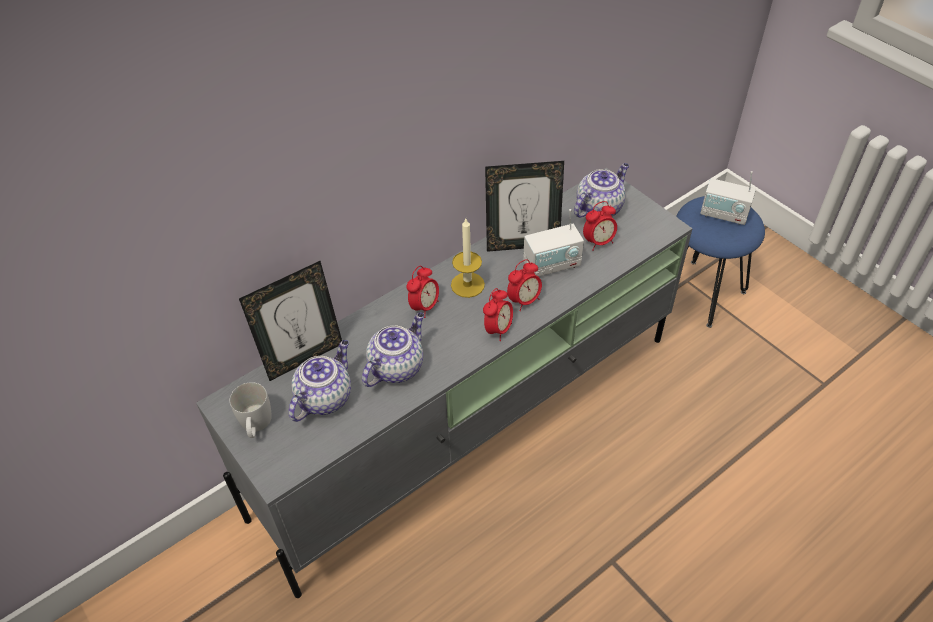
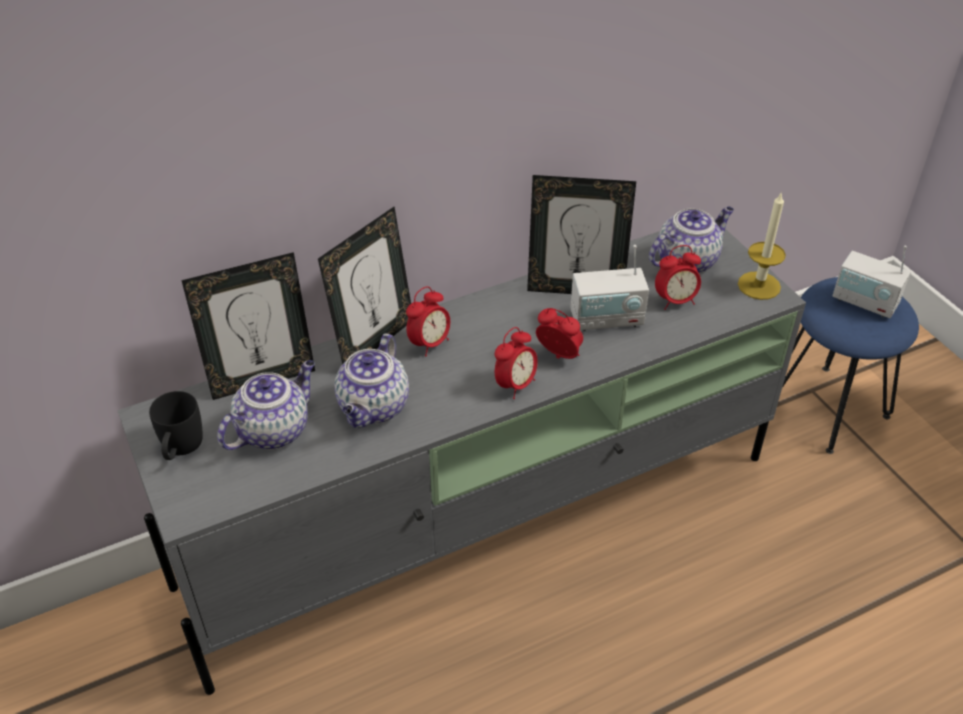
camera: 10 degrees right, 5 degrees down
white mug [230,382,272,438] -> black mug [149,391,203,460]
teapot [362,312,424,387] -> teapot turned 150 degrees clockwise [335,334,409,428]
candle [451,219,485,298] -> candle moved to [738,191,786,300]
alarm clock [507,259,542,311] -> alarm clock turned 120 degrees counterclockwise [536,308,583,359]
none -> picture frame [318,207,411,364]

